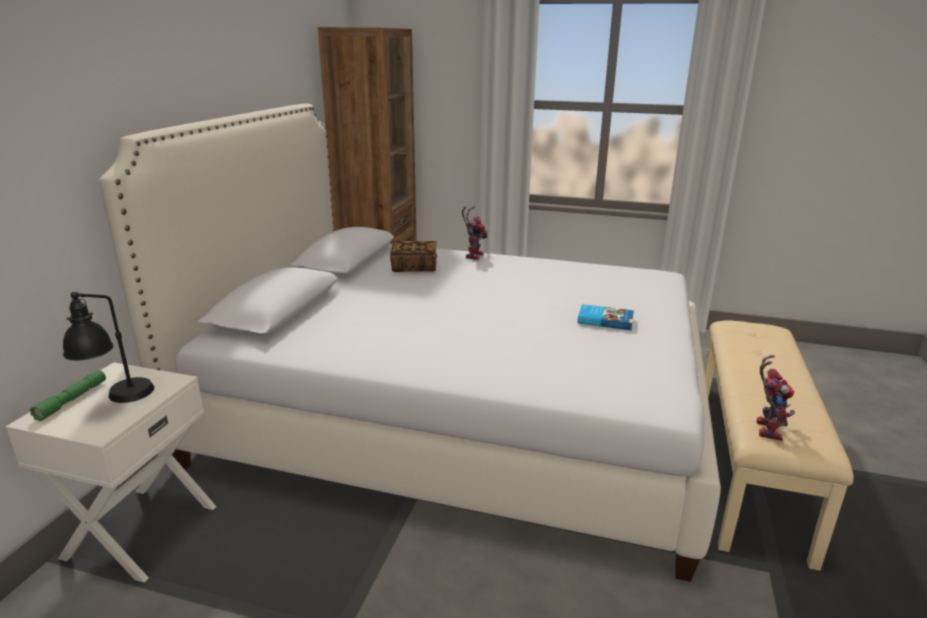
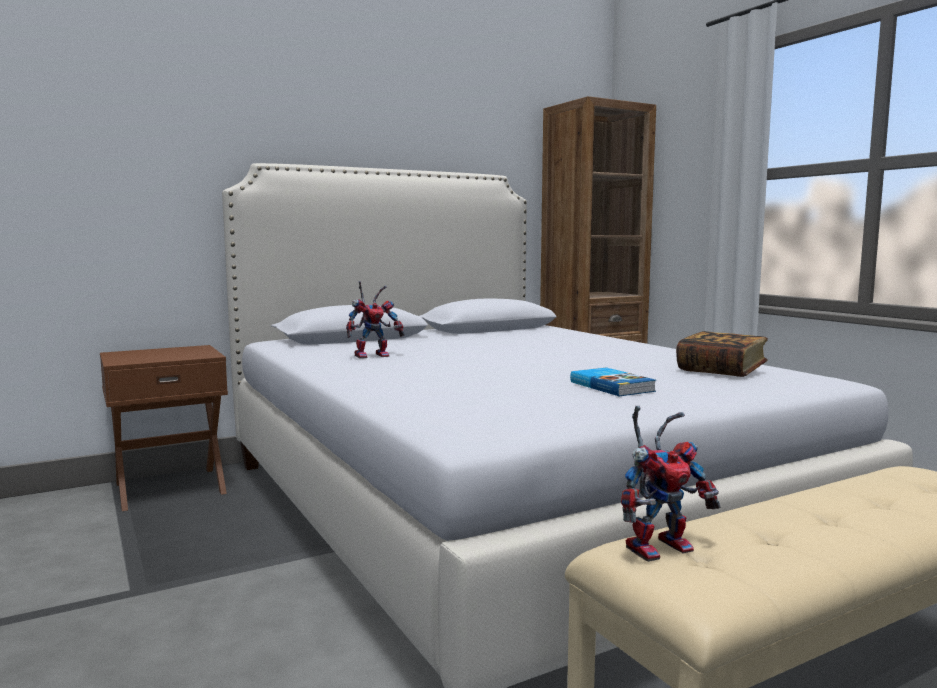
camera: 45 degrees right, 15 degrees down
white nightstand [6,362,216,583] -> brown nightstand [100,345,228,511]
green flashlight [30,370,106,421] -> none
black table lamp [63,291,154,403] -> none
book [390,241,437,272] -> book moved to [676,331,768,377]
toy robot [462,206,488,260] -> toy robot moved to [346,281,405,359]

